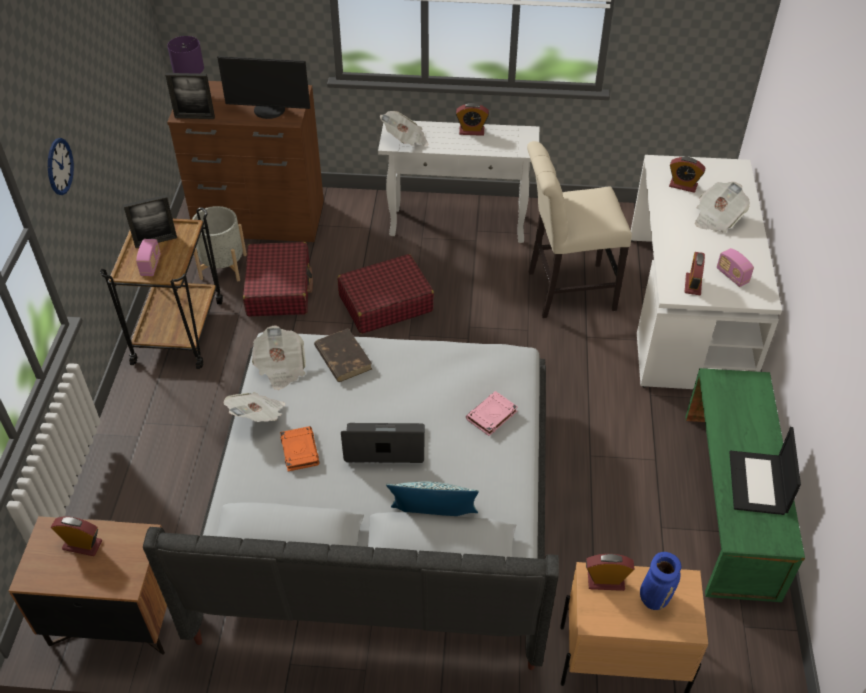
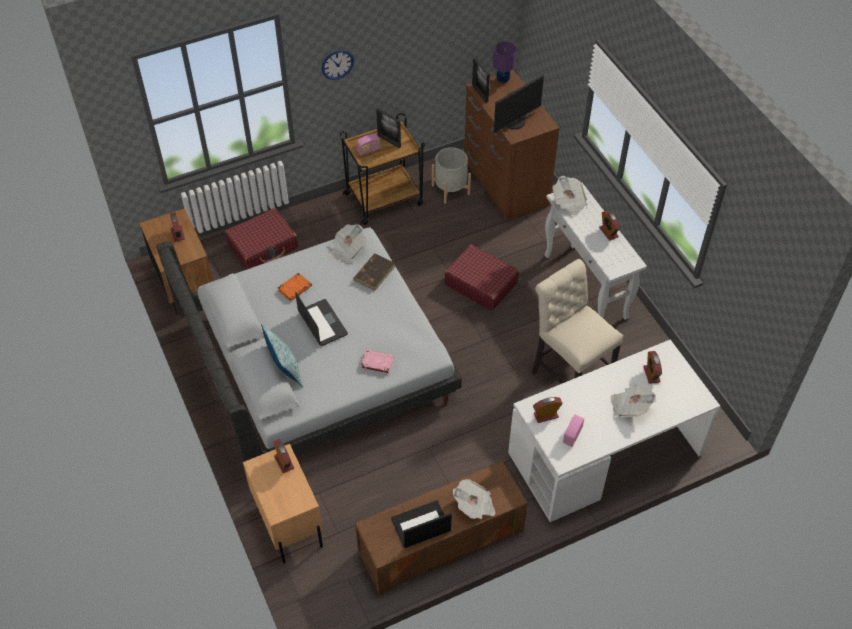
camera: 60 degrees right, 5 degrees up
monitor [217,56,310,119] -> monitor turned 105 degrees counterclockwise [493,75,544,133]
newspaper [223,392,286,422] -> newspaper moved to [453,479,496,519]
red suitcase [243,242,313,316] -> red suitcase moved to [225,208,298,269]
blue vase [640,552,681,610] -> none
green bench [686,368,805,602] -> brown bench [355,461,528,594]

